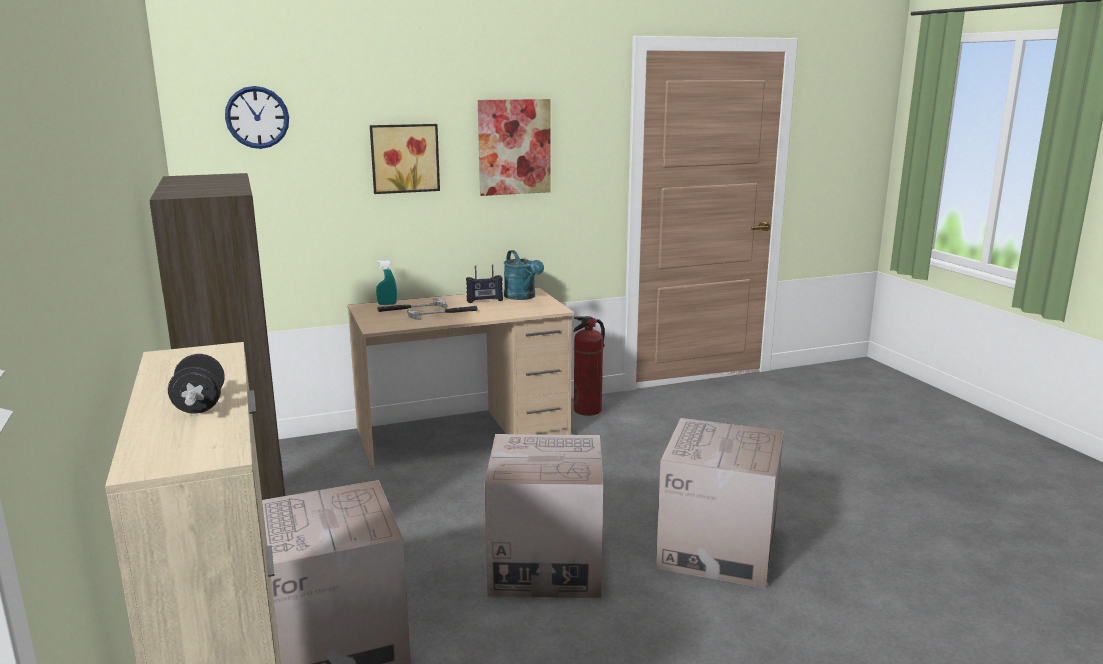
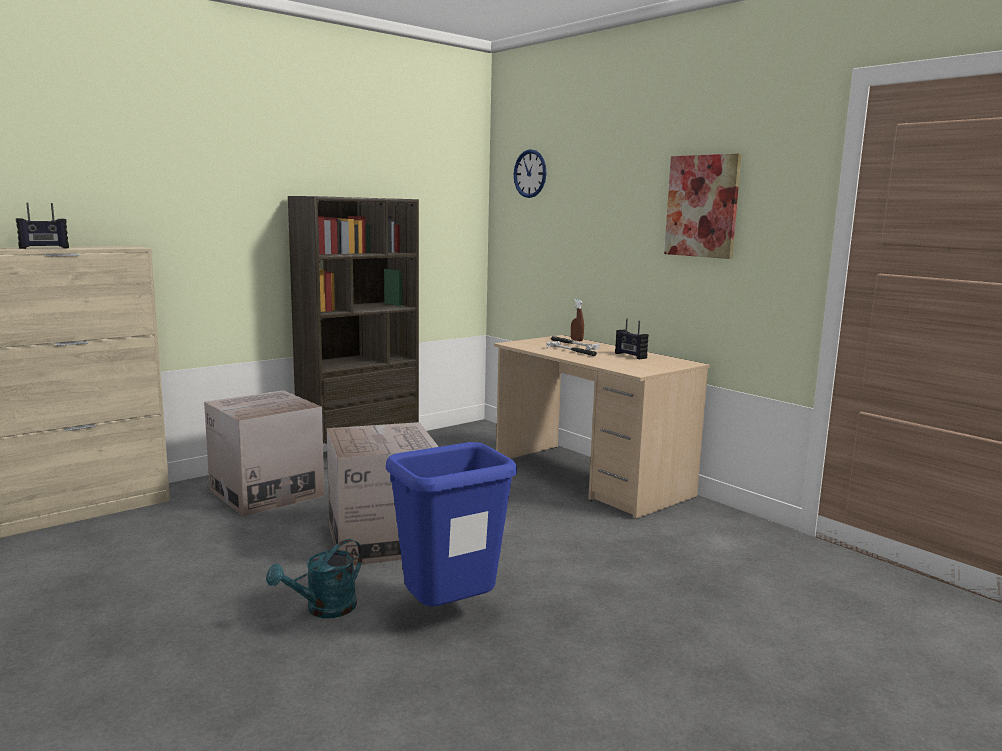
camera: 70 degrees right, 5 degrees down
black dumbbell [168,354,225,413] -> radio [16,203,69,249]
picture [370,124,440,194] -> none
turquoise spray bottle [376,260,397,305] -> brown spray bottle [571,299,584,341]
turquoise watering can [504,250,544,300] -> turquoise watering can moved to [266,539,363,618]
fire extinguisher [573,316,605,416] -> none
cardboard box [656,418,784,588] -> blue trash can [386,442,517,607]

